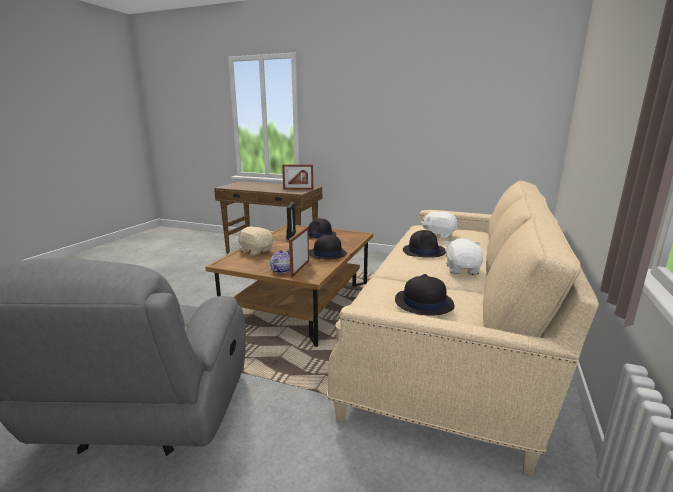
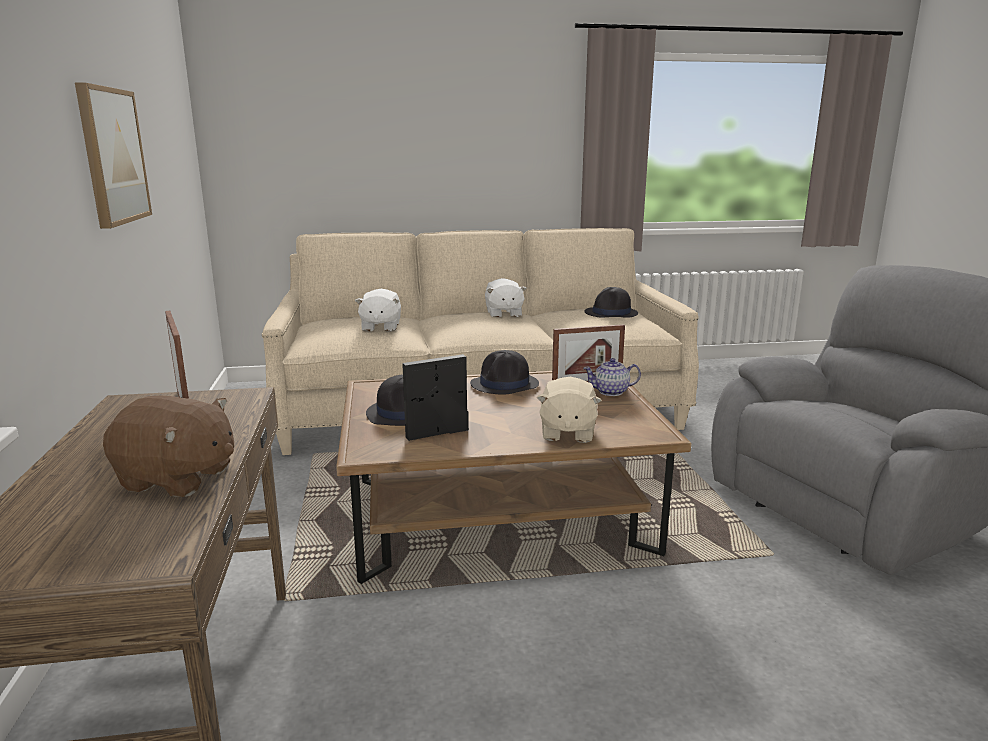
camera: 120 degrees left, 0 degrees up
black hat [403,230,446,258] -> none
white plush toy [444,238,483,275] -> white plush toy turned 75 degrees counterclockwise [485,278,527,317]
none -> picture [75,83,152,229]
none -> brown plush toy [103,395,234,497]

